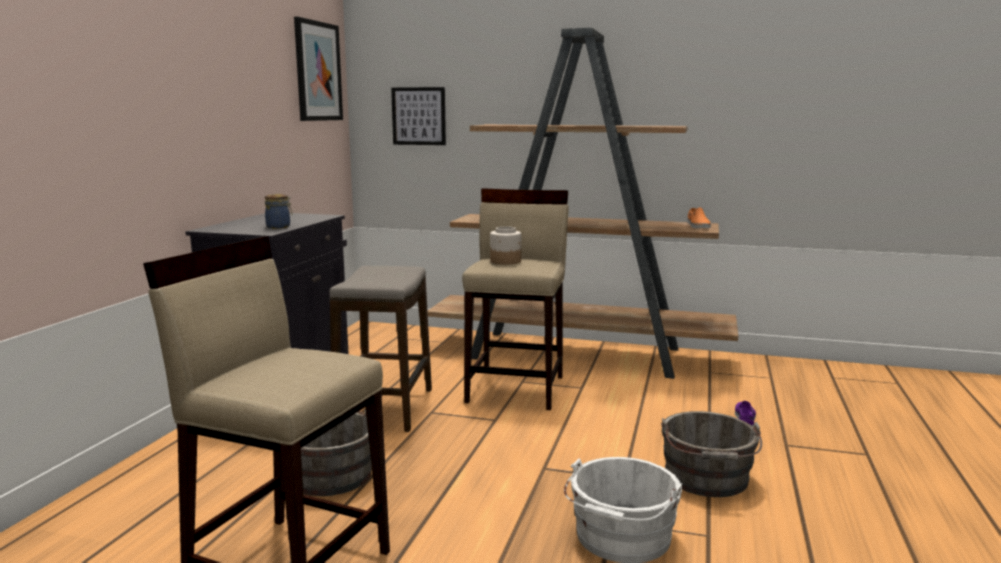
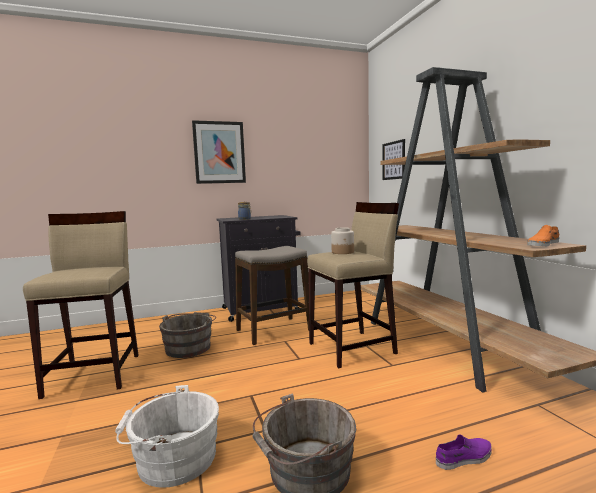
camera: 55 degrees right, 5 degrees down
picture [294,17,343,121] -> picture moved to [192,120,246,184]

